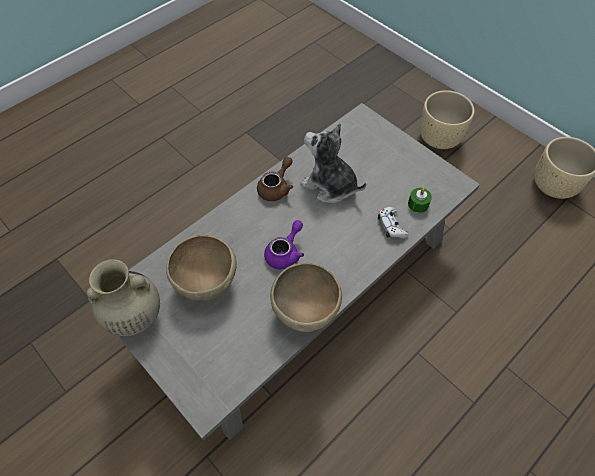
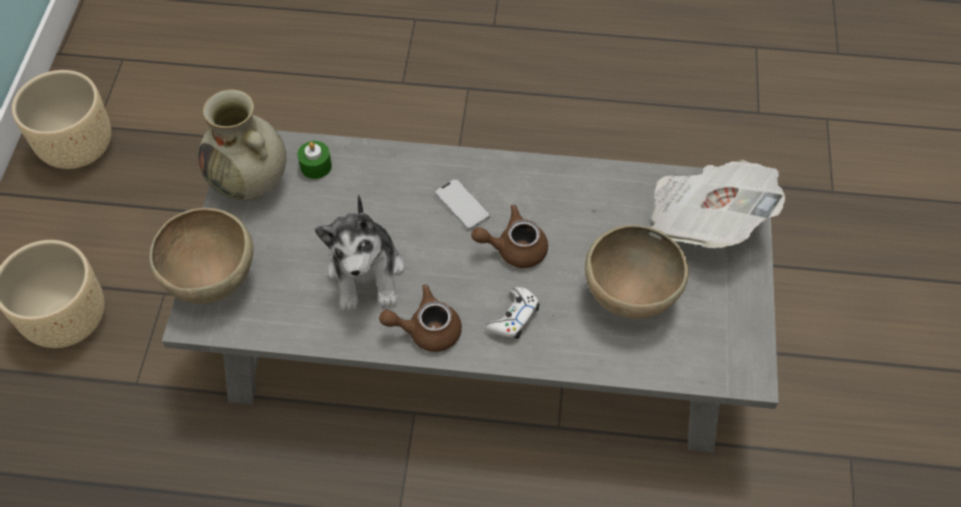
camera: 130 degrees left, 0 degrees up
beige vase [87,259,160,336] -> beige vase moved to [198,89,287,201]
purple teapot [264,220,304,269] -> brown teapot [471,205,548,268]
brown bowl [270,263,342,332] -> brown bowl moved to [149,208,254,304]
white game controller [378,207,409,238] -> white game controller moved to [486,287,540,339]
none -> phone [435,179,490,230]
none -> newspaper [650,160,785,248]

